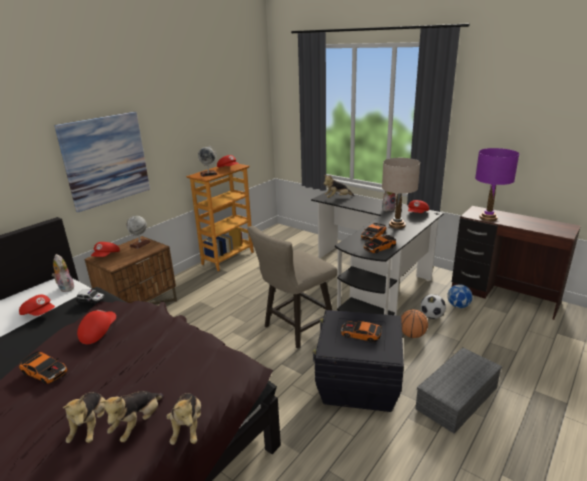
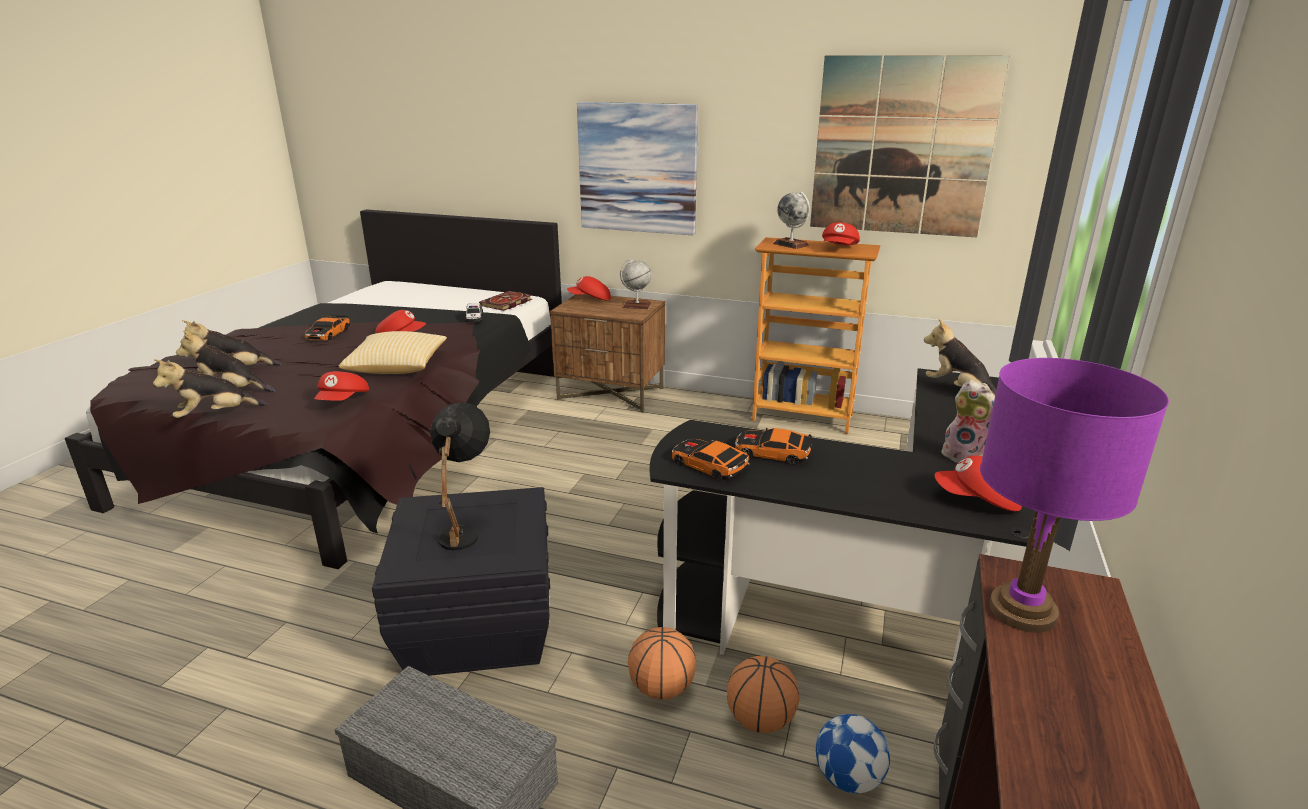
camera: 70 degrees right, 0 degrees up
red cap [19,295,55,316] -> red cap moved to [314,371,369,401]
plush toy [52,254,75,292] -> book [479,291,532,311]
beige stool [247,226,337,349] -> none
toy car [341,320,382,343] -> black table lamp [430,402,490,550]
beige table lamp [382,158,420,229] -> none
football [421,294,446,319] -> basketball [727,656,799,733]
none -> pillow [339,331,447,374]
none -> picture [810,55,1009,237]

